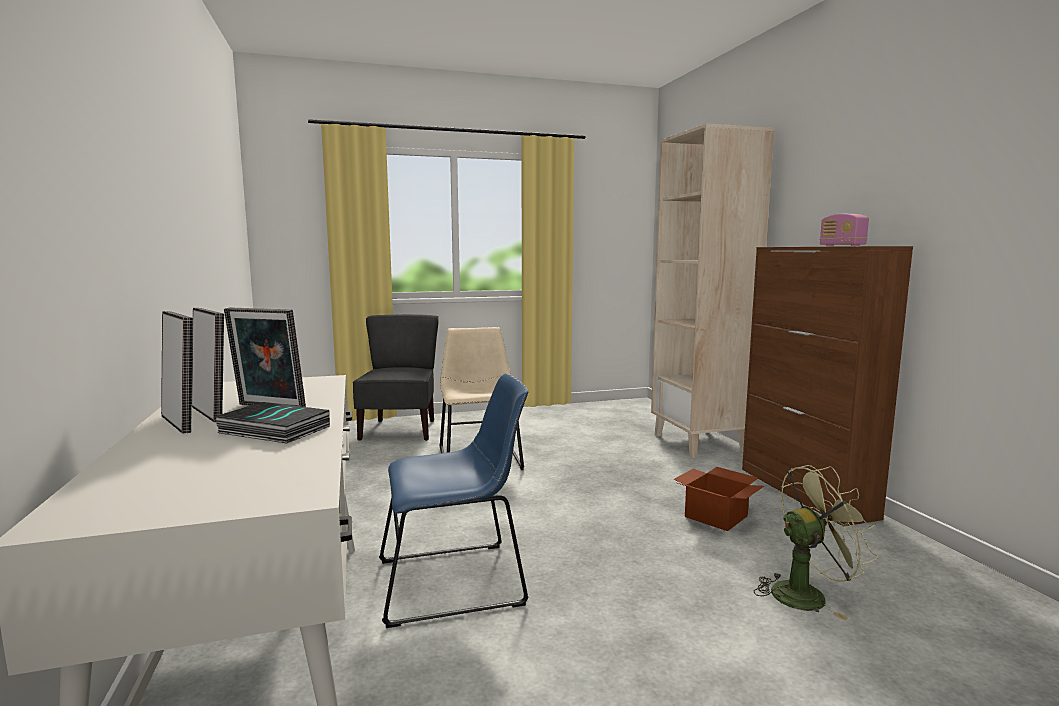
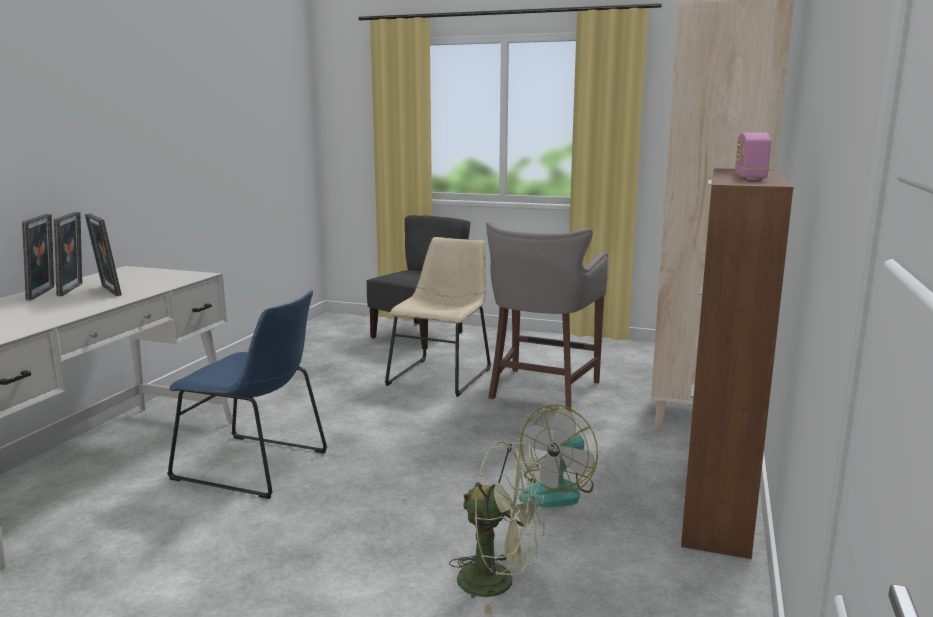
camera: 35 degrees right, 5 degrees up
book [215,402,330,444] -> none
cardboard box [673,467,764,531] -> fan [519,405,598,507]
none -> grey stool [486,222,608,412]

